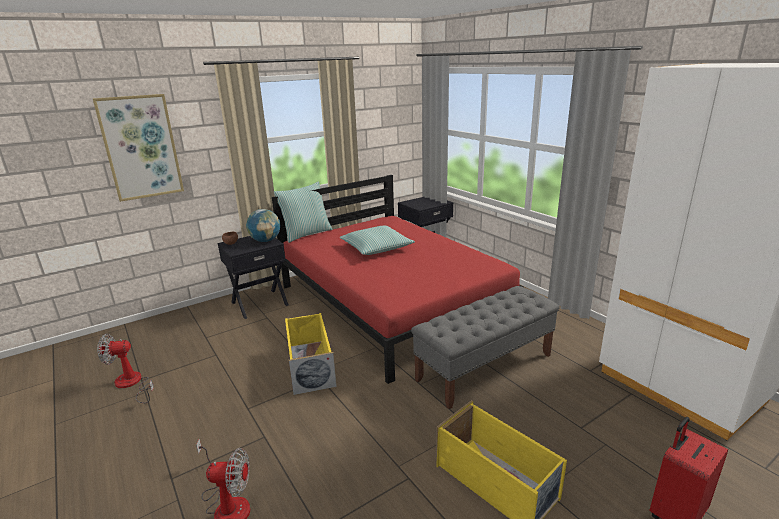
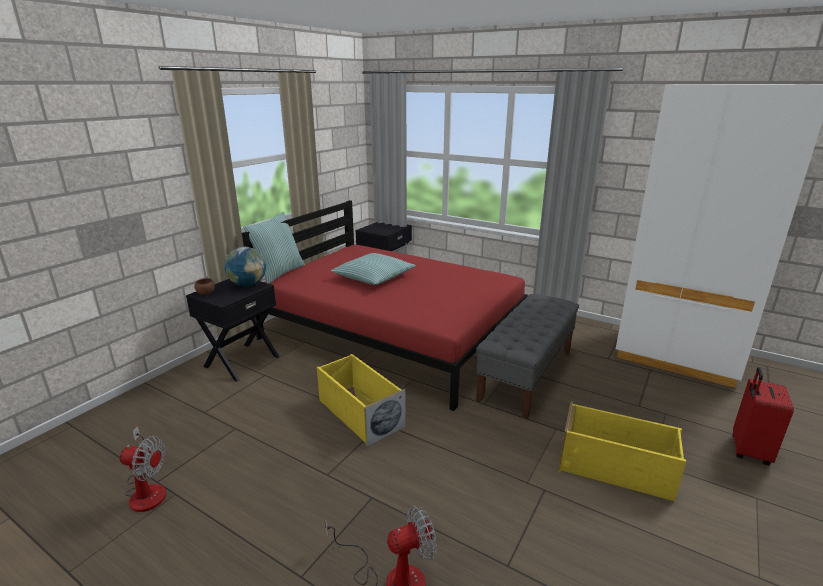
camera: 25 degrees left, 0 degrees up
picture [92,94,184,202] -> none
fan [97,334,154,403] -> fan turned 135 degrees counterclockwise [120,426,166,512]

